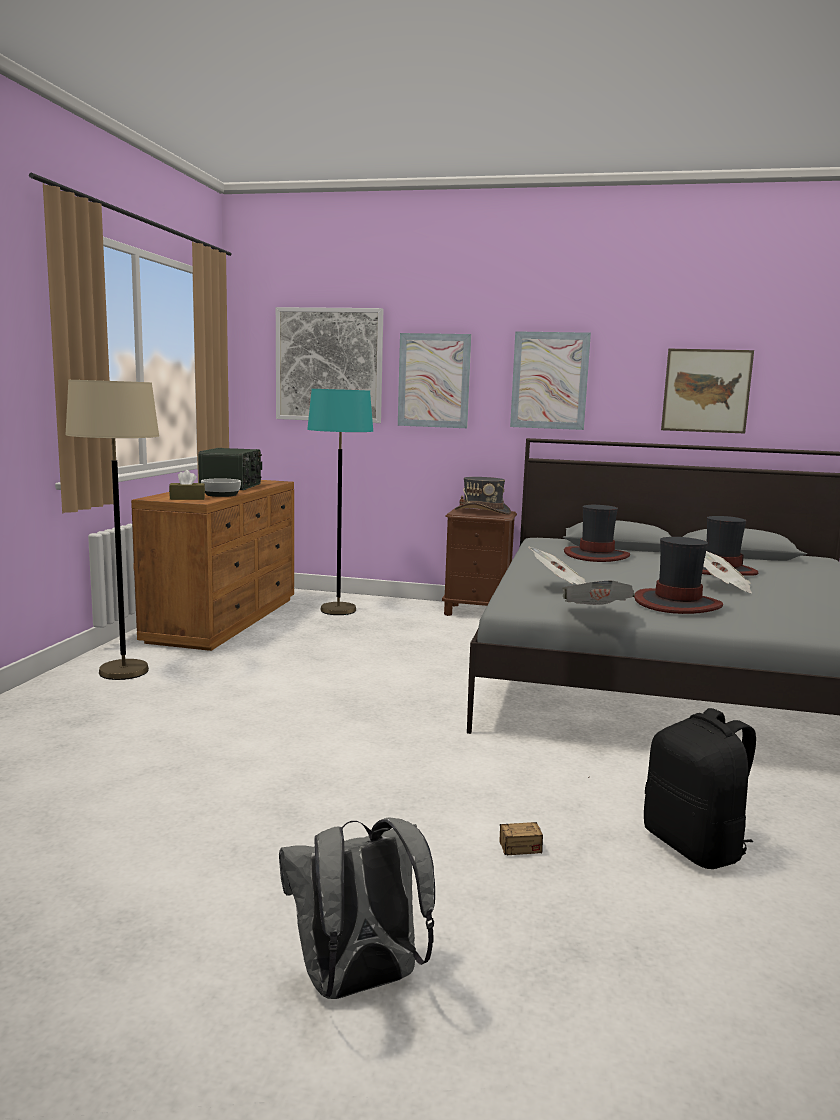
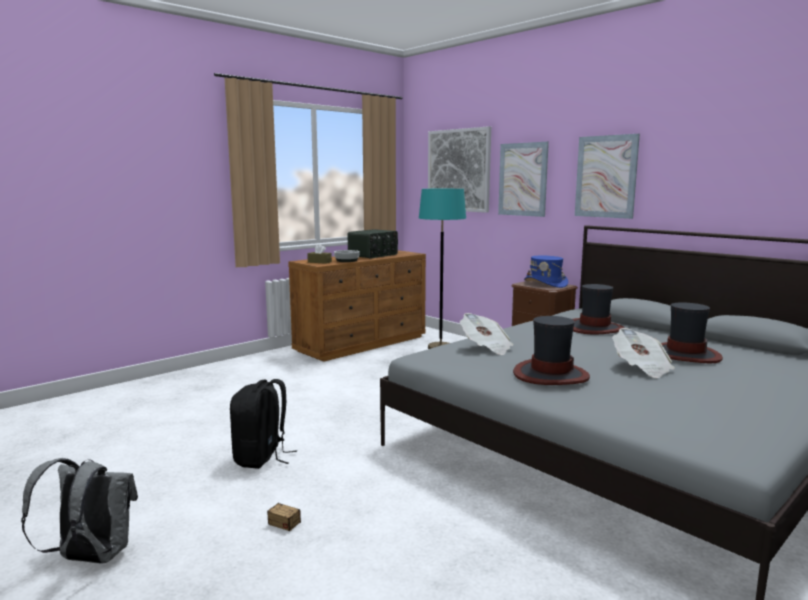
camera: 35 degrees right, 0 degrees up
beige floor lamp [65,380,159,680] -> none
grey hat [455,477,511,515] -> blue hat [524,256,568,288]
newspaper [562,581,635,605] -> none
black backpack [644,708,756,869] -> black backpack moved to [230,379,297,469]
picture [661,349,754,433] -> none

